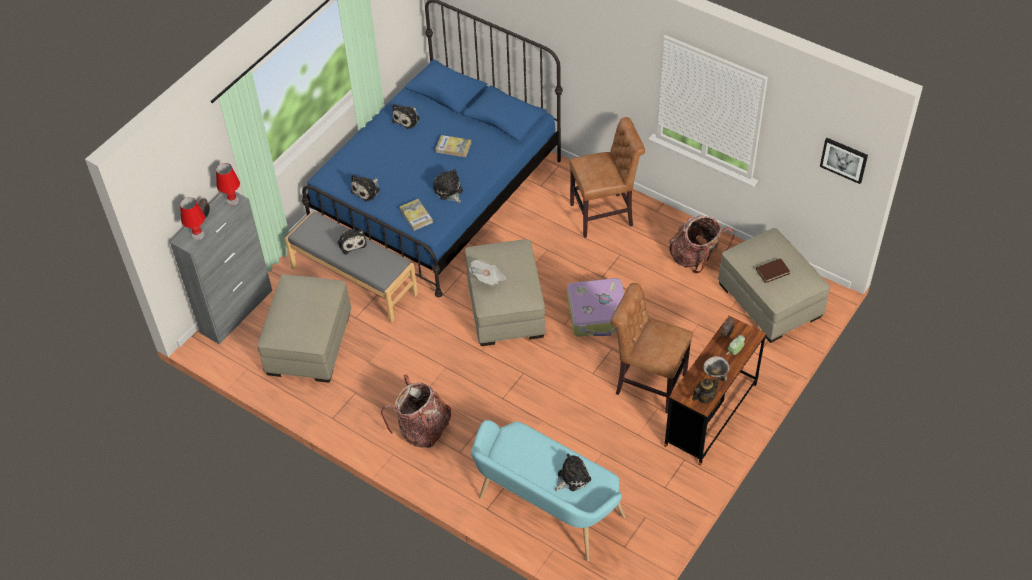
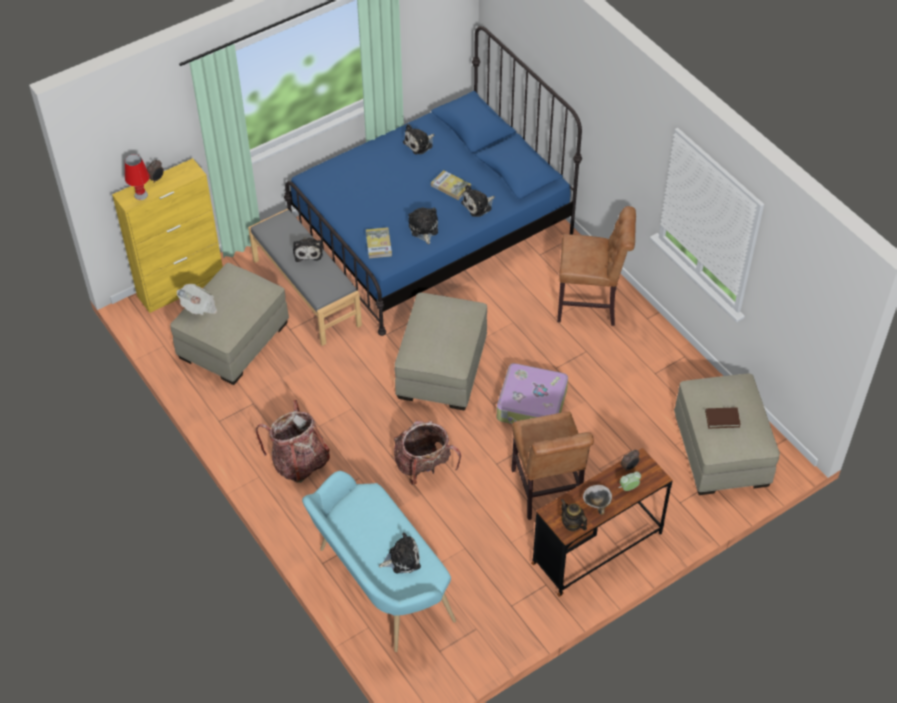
camera: 20 degrees right, 0 degrees up
grey cabinet [170,192,272,344] -> yellow cabinet [112,158,223,313]
red table lamp [216,163,240,205] -> none
plush toy [351,174,380,202] -> plush toy moved to [461,185,495,217]
newspaper [469,260,507,286] -> newspaper moved to [177,284,217,315]
brown chair [611,283,693,414] -> brown chair turned 150 degrees counterclockwise [511,411,594,520]
backpack [669,215,734,274] -> backpack moved to [394,421,461,485]
teapot [692,377,720,403] -> teapot turned 120 degrees counterclockwise [561,499,587,531]
picture [820,138,868,184] -> none

